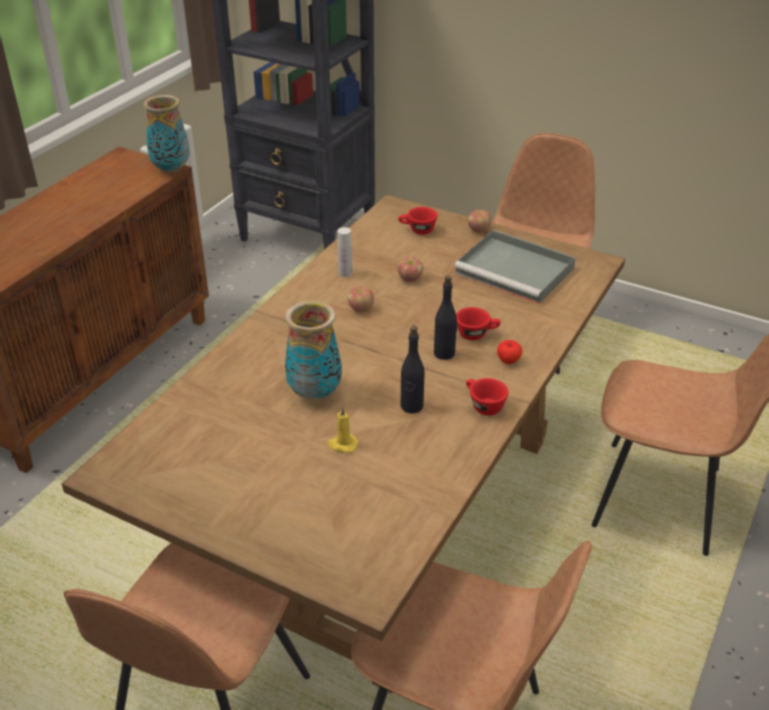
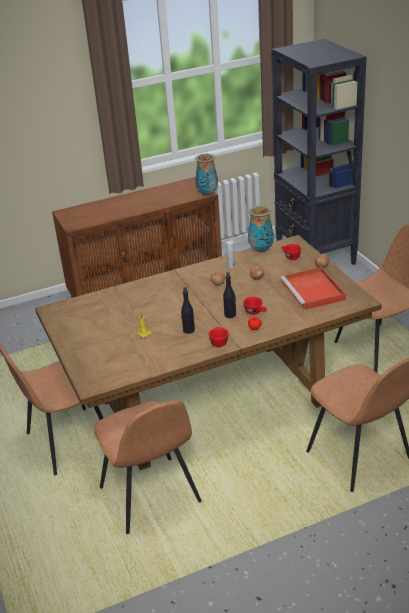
camera: 40 degrees right, 5 degrees down
vase [285,301,342,401] -> vase moved to [248,205,273,252]
grey tray [454,230,576,304] -> red tray [281,267,346,310]

